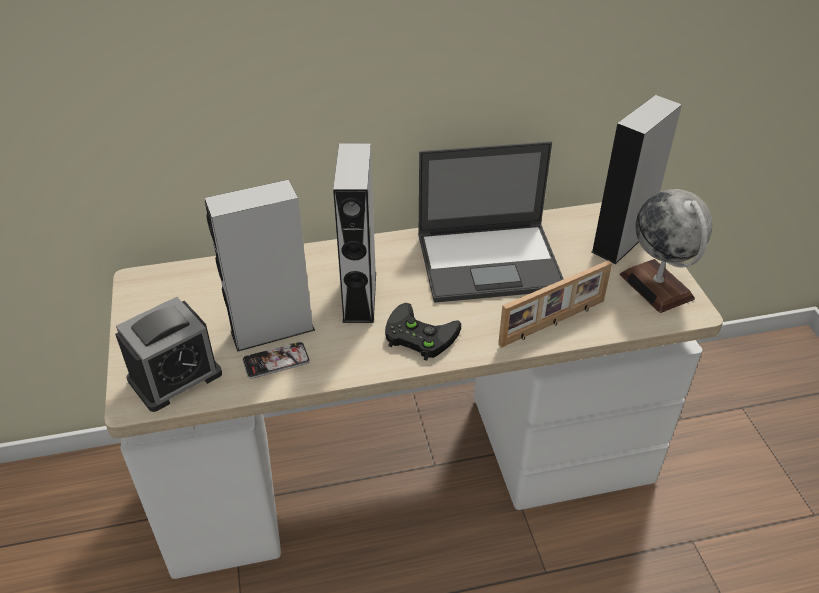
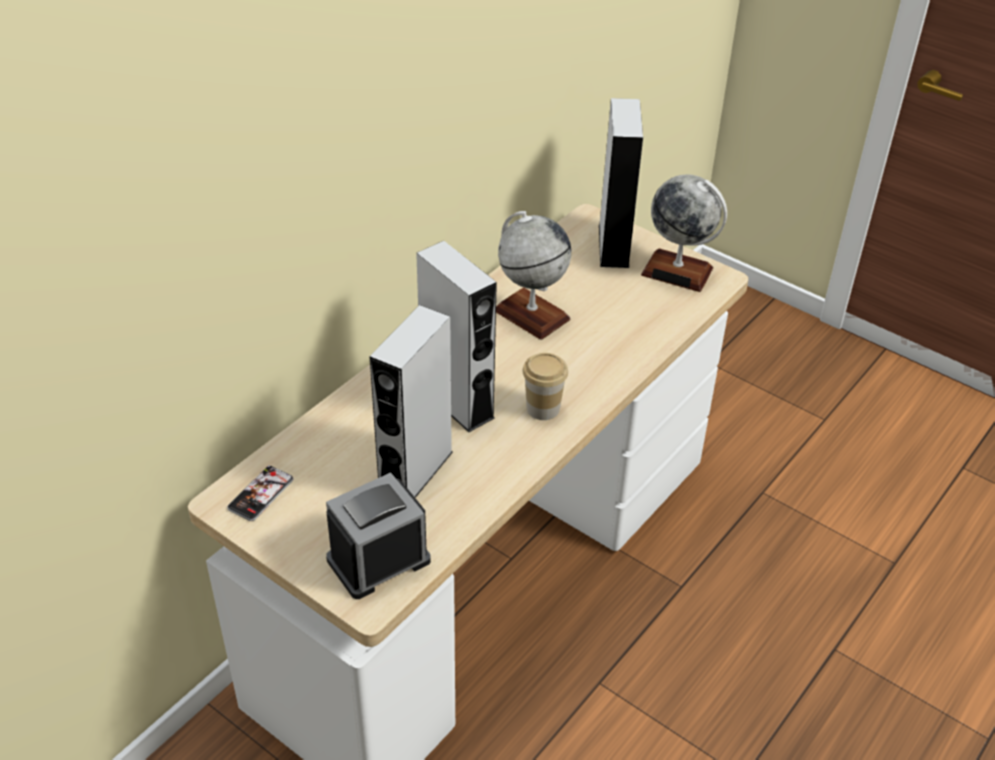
camera: 40 degrees left, 0 degrees up
alarm clock [115,297,222,412] -> alarm clock turned 135 degrees counterclockwise [326,472,431,599]
phone [242,341,310,379] -> phone moved to [227,465,294,521]
black game controller [385,303,461,361] -> cup [523,353,568,420]
laptop [418,142,564,303] -> globe [496,211,571,340]
picture frame [498,260,612,348] -> none

